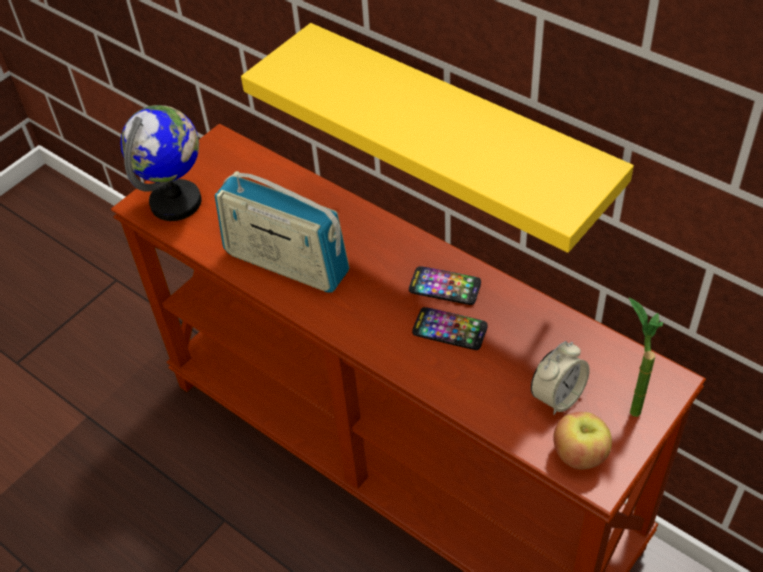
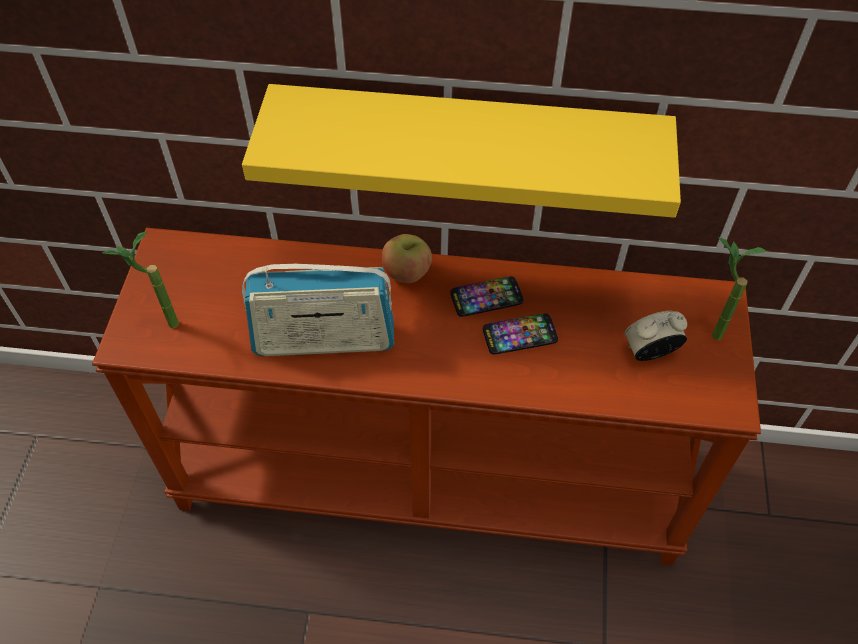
camera: 35 degrees left, 5 degrees up
globe [121,105,202,221] -> potted plant [102,232,179,328]
alarm clock [531,341,589,415] -> alarm clock turned 120 degrees counterclockwise [625,311,687,361]
apple [553,412,612,470] -> apple moved to [382,234,432,283]

